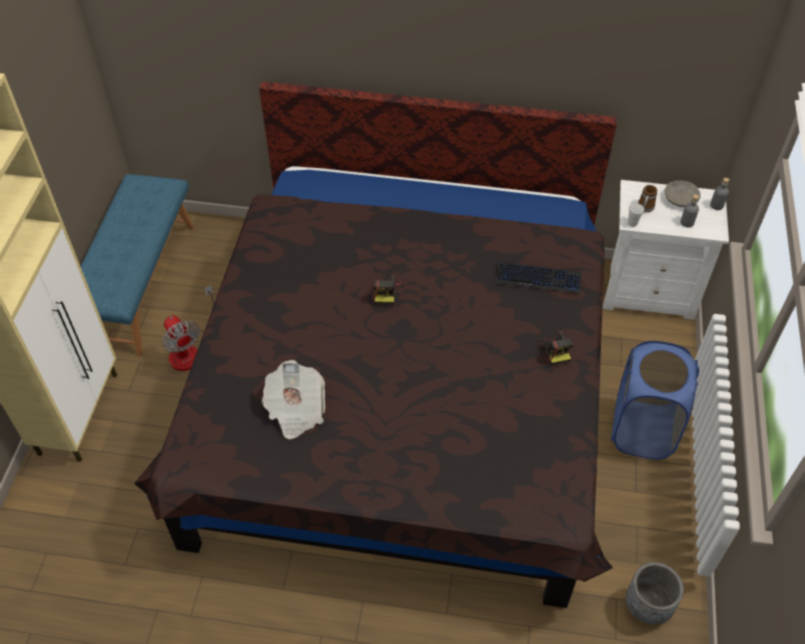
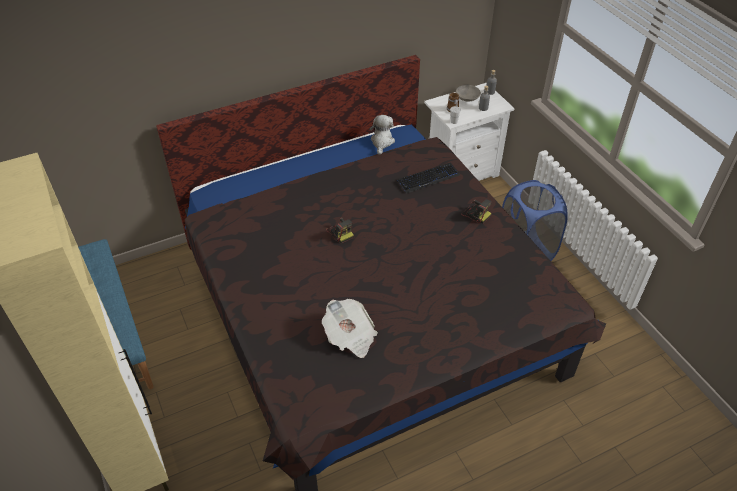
camera: 35 degrees left, 5 degrees down
fan [162,285,214,371] -> none
grey planter [626,562,684,625] -> none
none -> plush toy [369,115,395,155]

